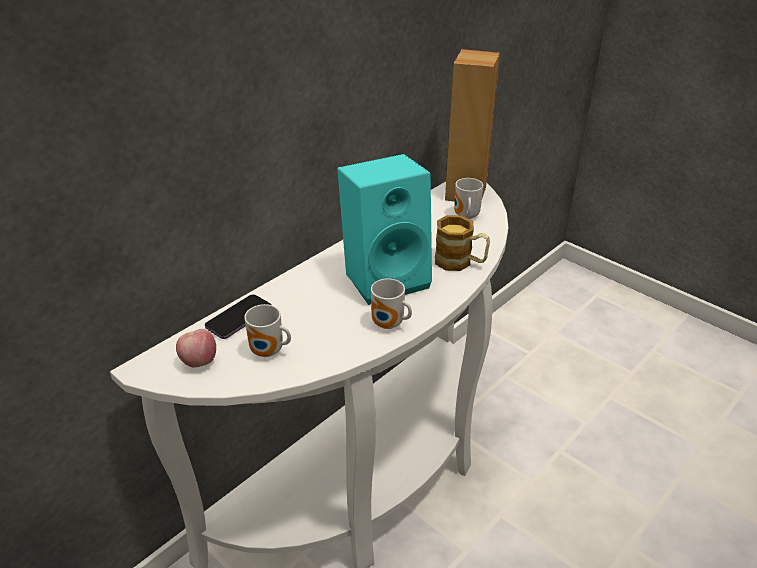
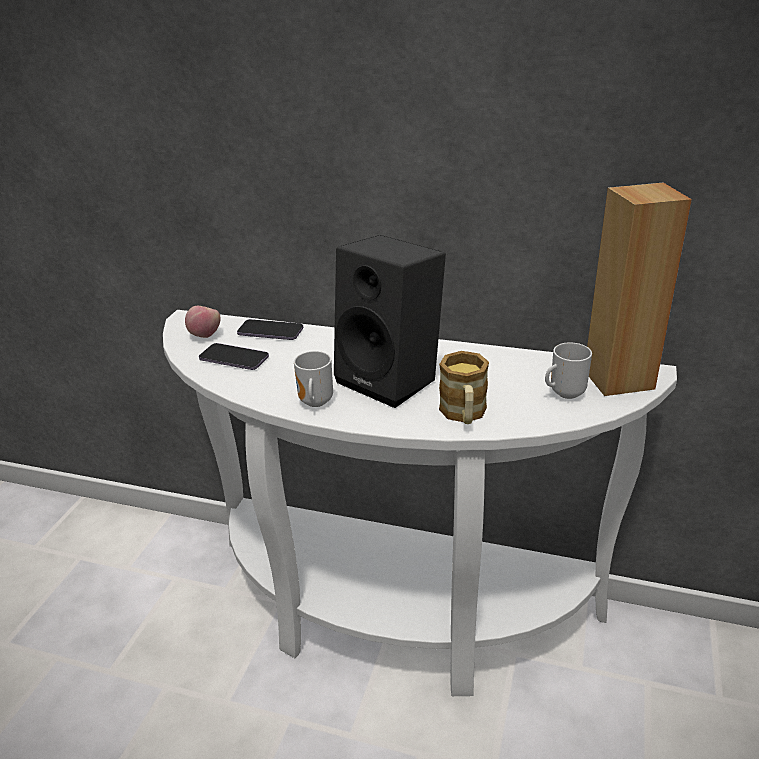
camera: 65 degrees right, 5 degrees down
mug [244,304,291,357] -> phone [199,343,269,370]
turquoise speaker [337,154,432,305] -> black speaker [334,235,446,408]

